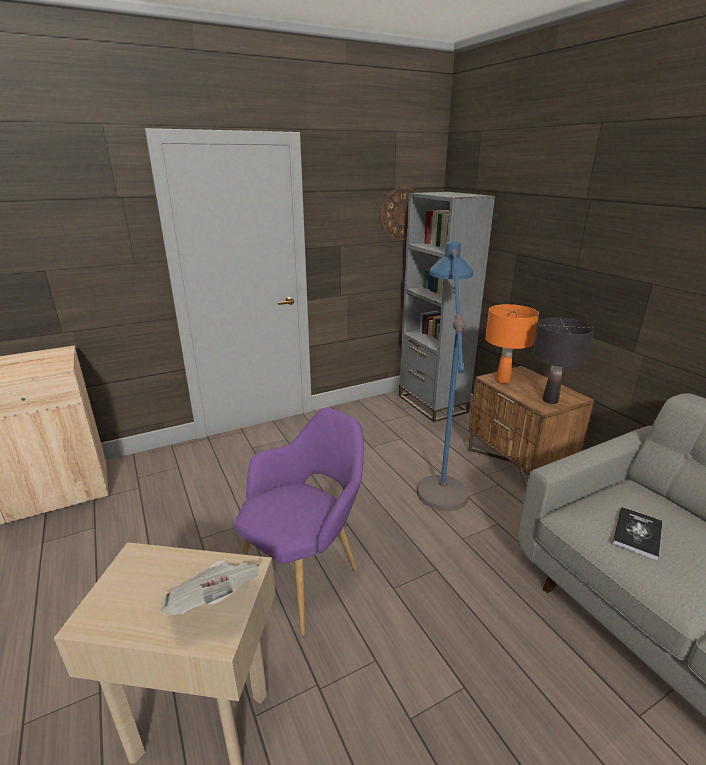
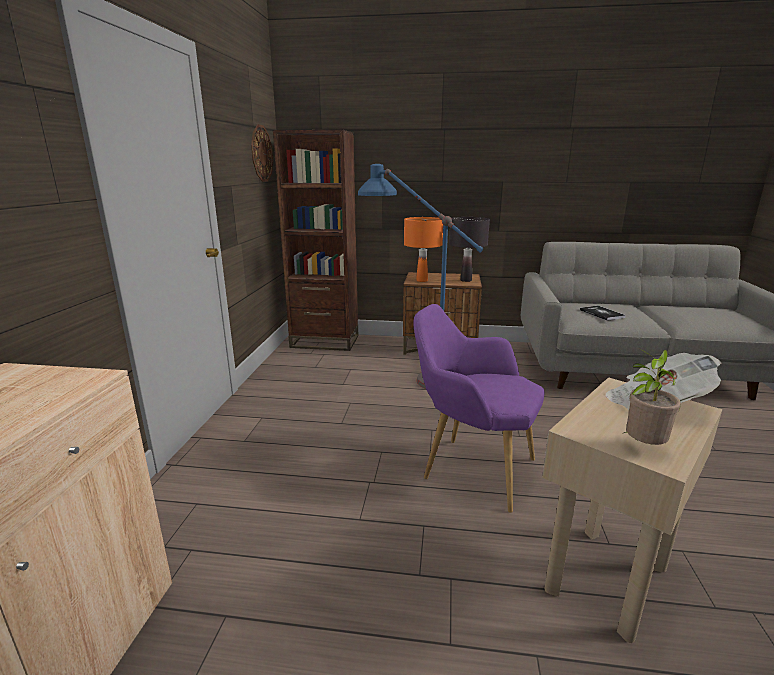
camera: 55 degrees left, 5 degrees down
purple armchair [234,408,364,635] -> purple armchair turned 45 degrees counterclockwise [413,304,545,513]
grey bookcase [399,192,495,422] -> brown bookcase [273,130,358,351]
none -> potted plant [624,348,681,445]

